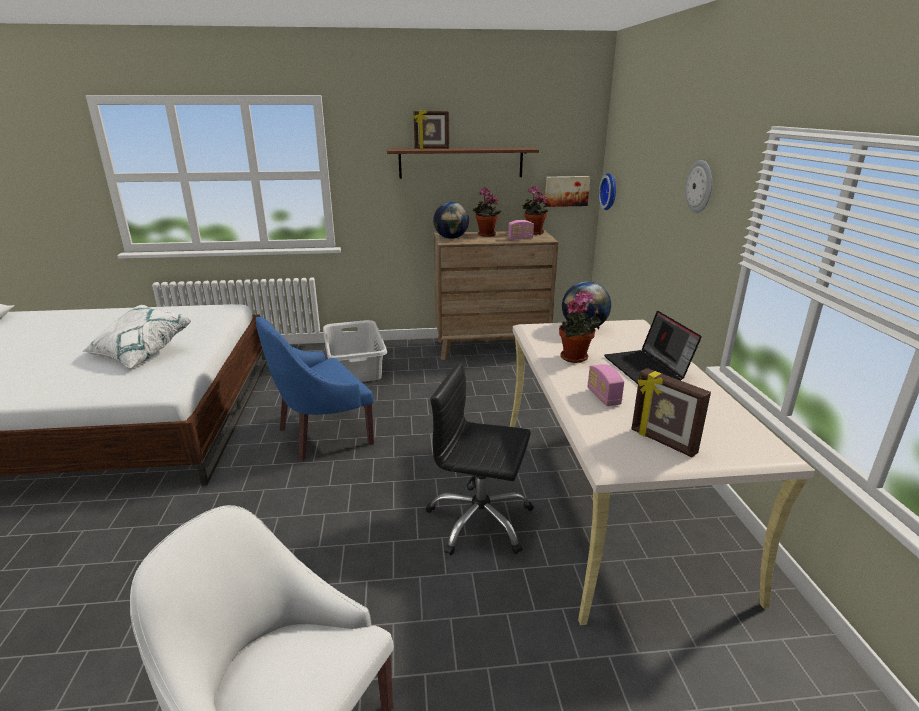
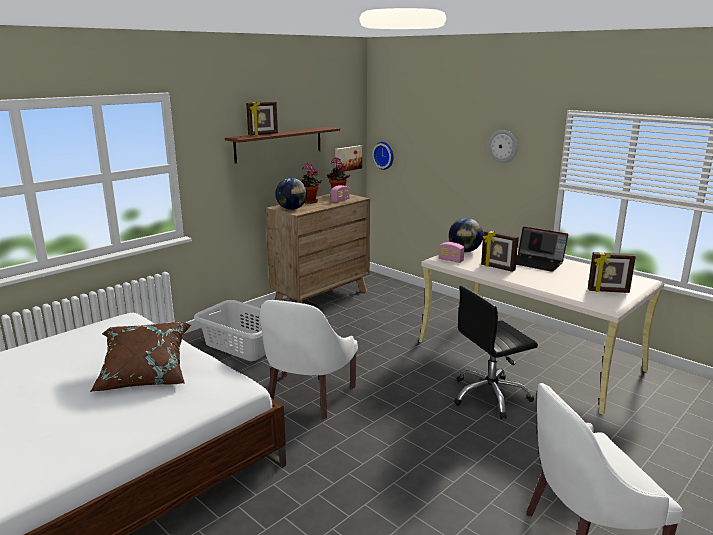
camera: 40 degrees left, 5 degrees down
white pillow [82,305,191,369] -> brown pillow [90,322,191,392]
blue armchair [256,316,374,461] -> white armchair [260,300,358,419]
potted plant [559,290,601,363] -> picture frame [481,230,519,272]
radio [588,364,624,406] -> radio moved to [439,242,465,263]

